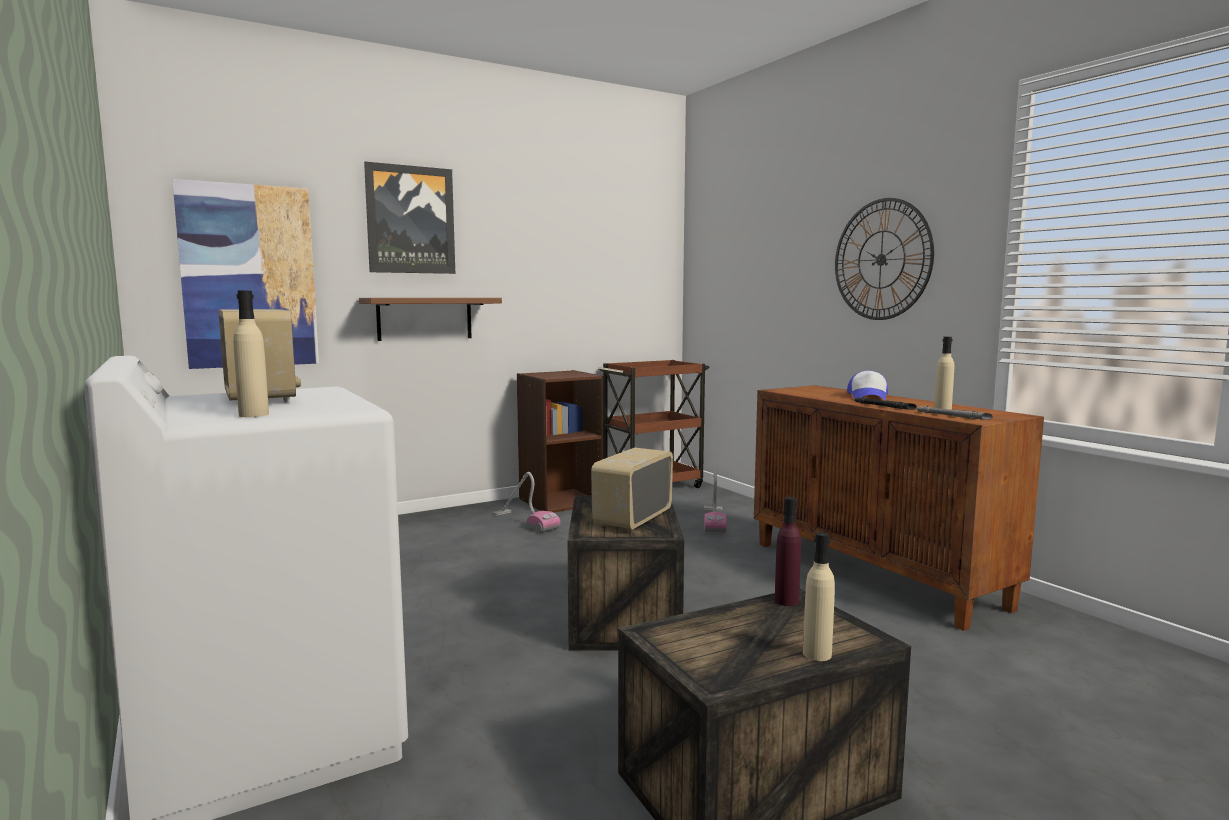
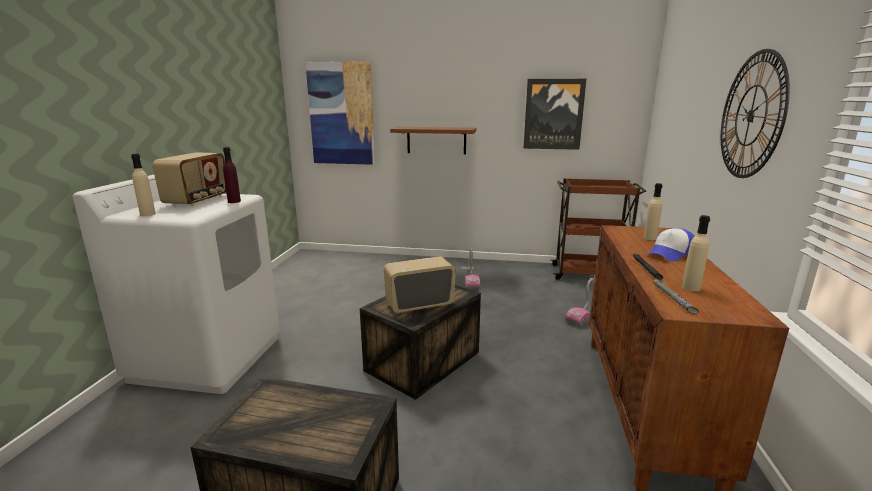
camera: 40 degrees right, 10 degrees up
picture [364,162,455,274] -> picture moved to [523,79,586,150]
brown bookcase [517,370,603,512] -> none
purple bottle [775,497,801,606] -> purple bottle moved to [223,147,241,203]
beige bottle [803,532,835,661] -> beige bottle moved to [644,183,662,240]

